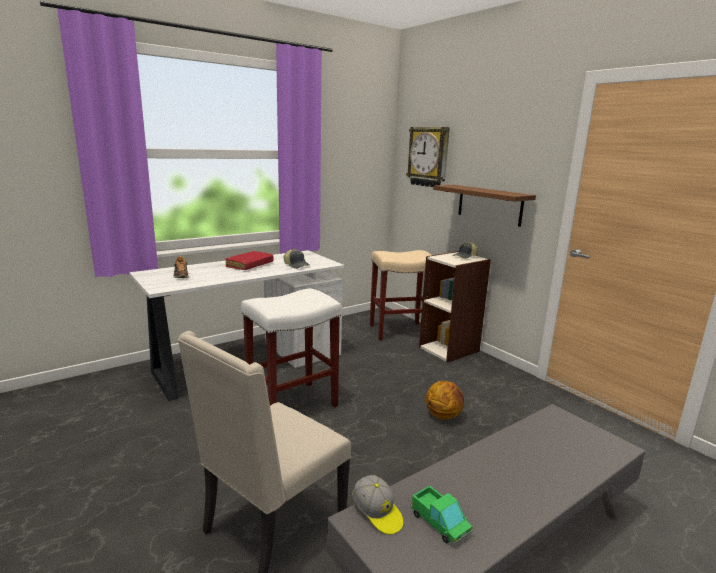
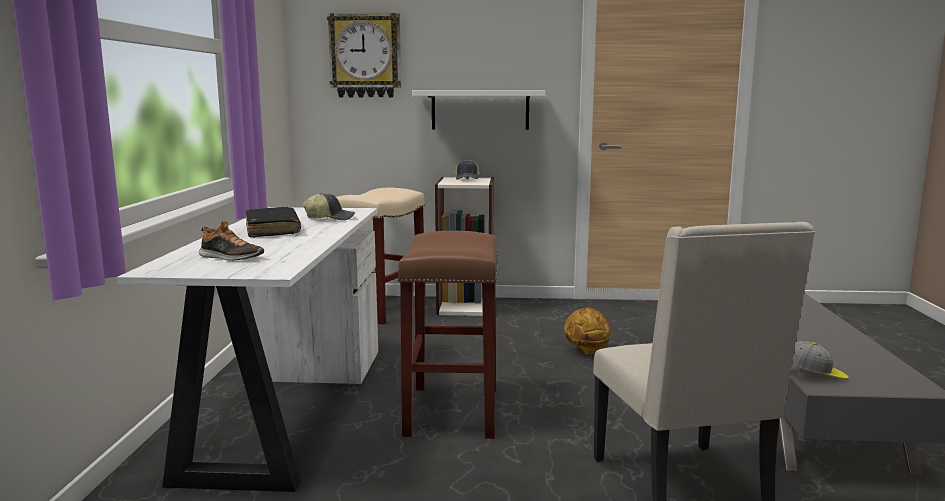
camera: 50 degrees left, 5 degrees down
red book [225,251,273,270] -> black book [246,207,301,238]
white stool [241,288,341,408] -> brown stool [397,231,498,439]
toy truck [411,485,473,545] -> none
brown shelf [433,185,536,227] -> white shelf [412,90,546,130]

